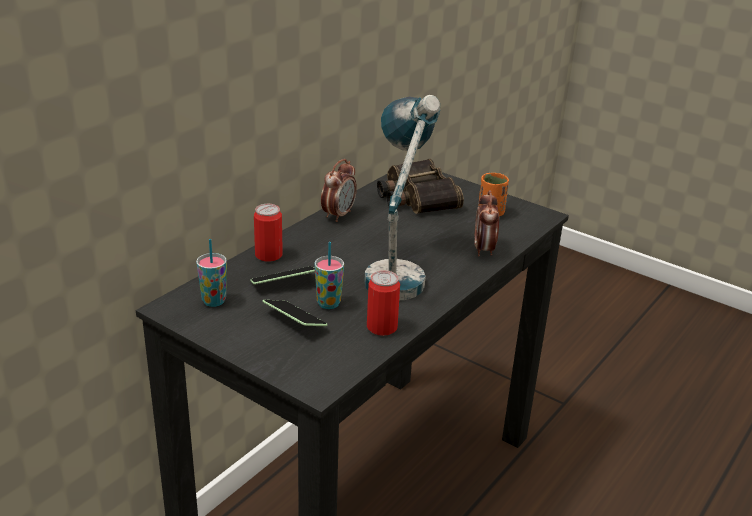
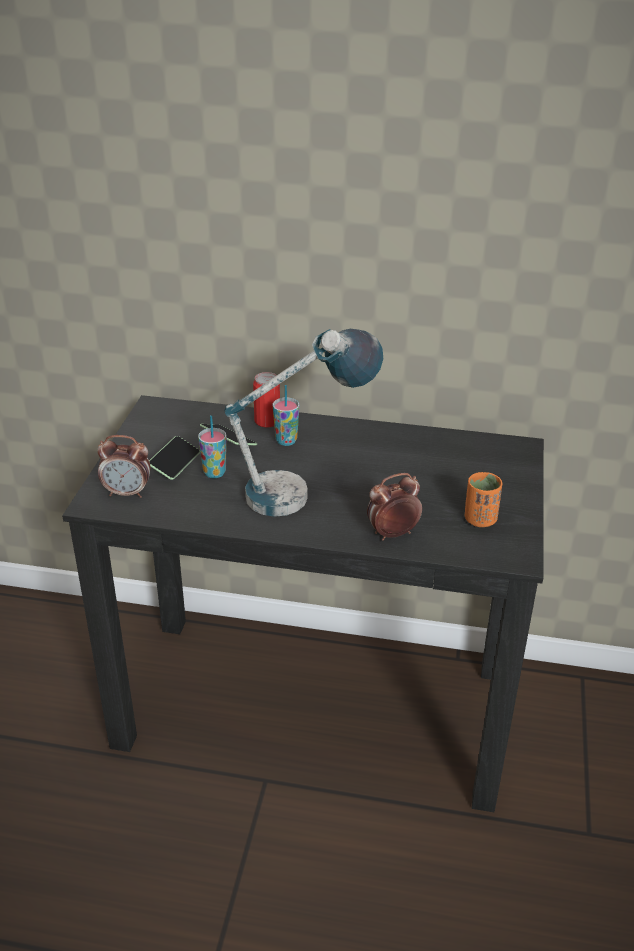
camera: 65 degrees right, 5 degrees up
cup [196,239,227,307] -> cup moved to [273,385,299,446]
alarm clock [321,159,357,222] -> alarm clock moved to [97,435,151,498]
can [367,270,400,336] -> none
binoculars [377,159,464,214] -> none

